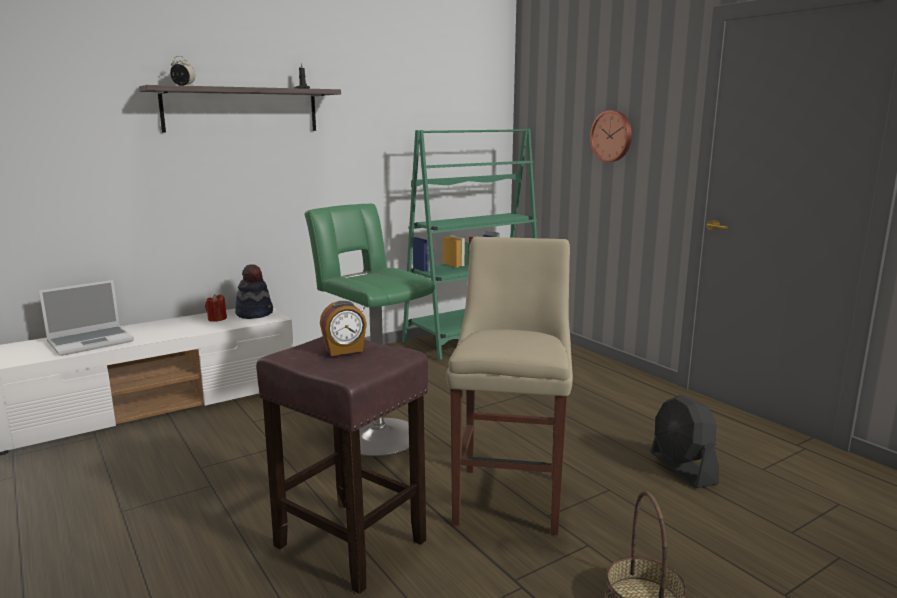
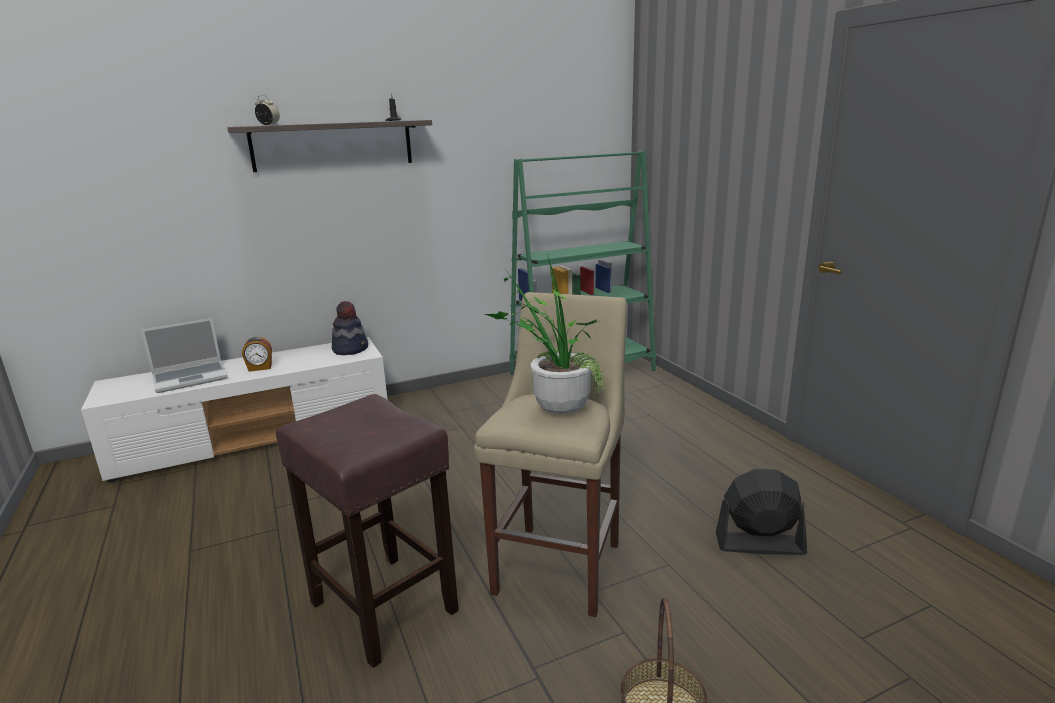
camera: 10 degrees right, 5 degrees up
red candle [205,294,227,322] -> none
green stool [304,204,435,456] -> none
alarm clock [320,301,367,356] -> alarm clock moved to [242,337,272,372]
wall clock [590,110,632,162] -> none
black fan [651,395,719,488] -> black fan turned 105 degrees clockwise [716,469,807,555]
none -> potted plant [485,254,605,414]

